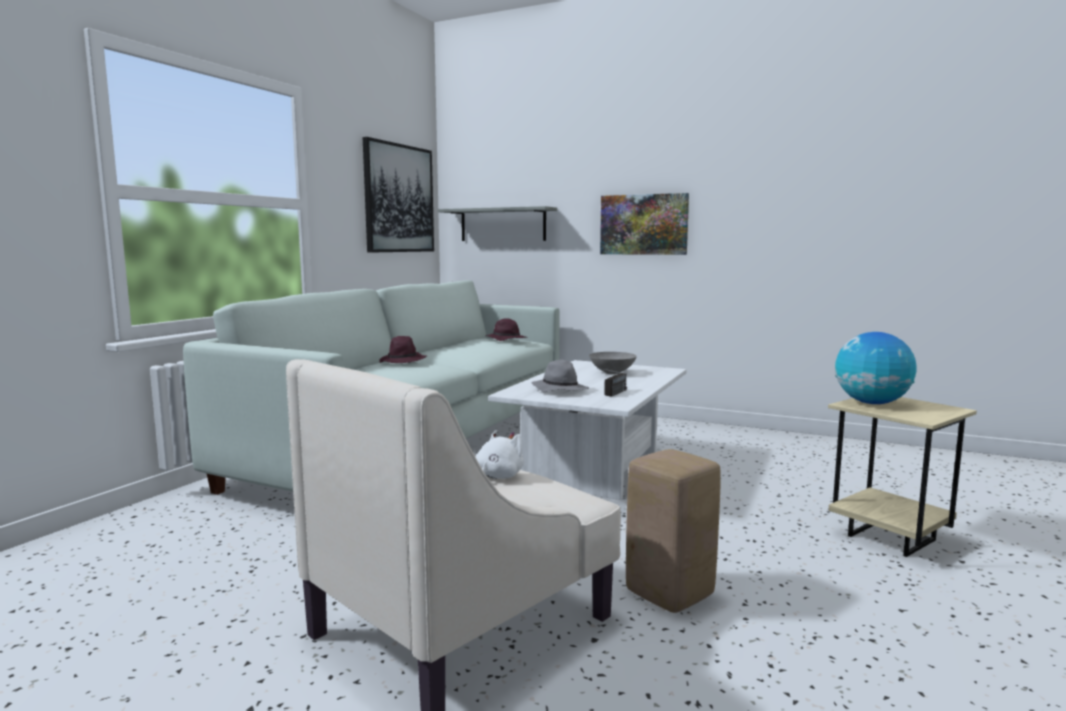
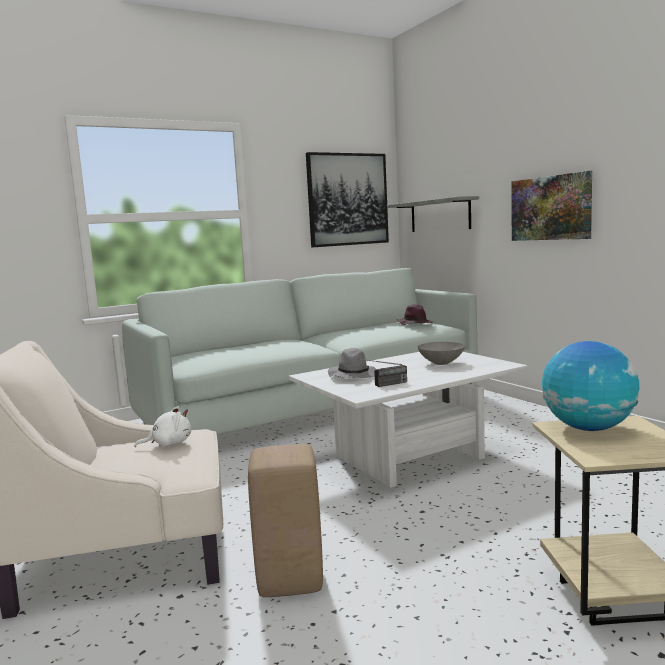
camera: 35 degrees right, 0 degrees up
purple hat [379,336,427,363] -> none

